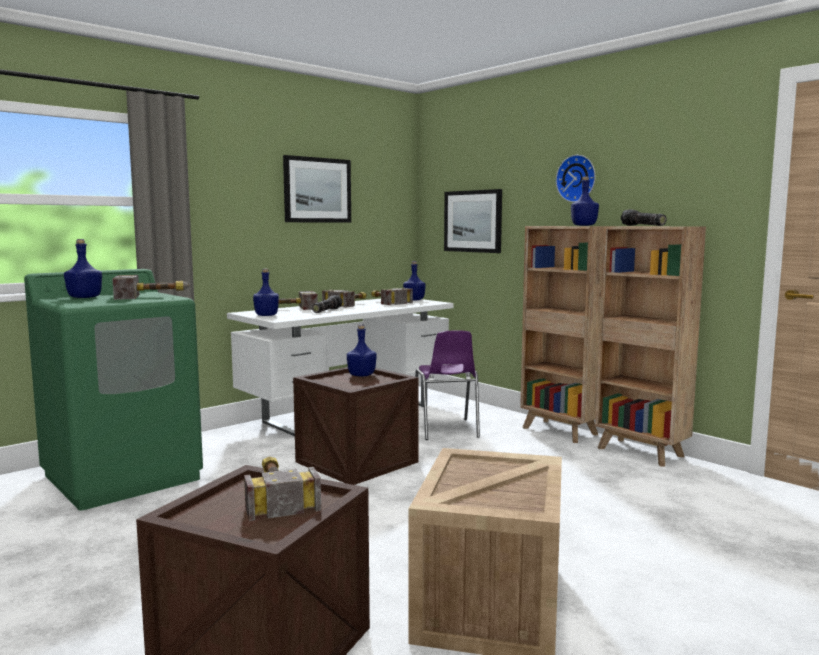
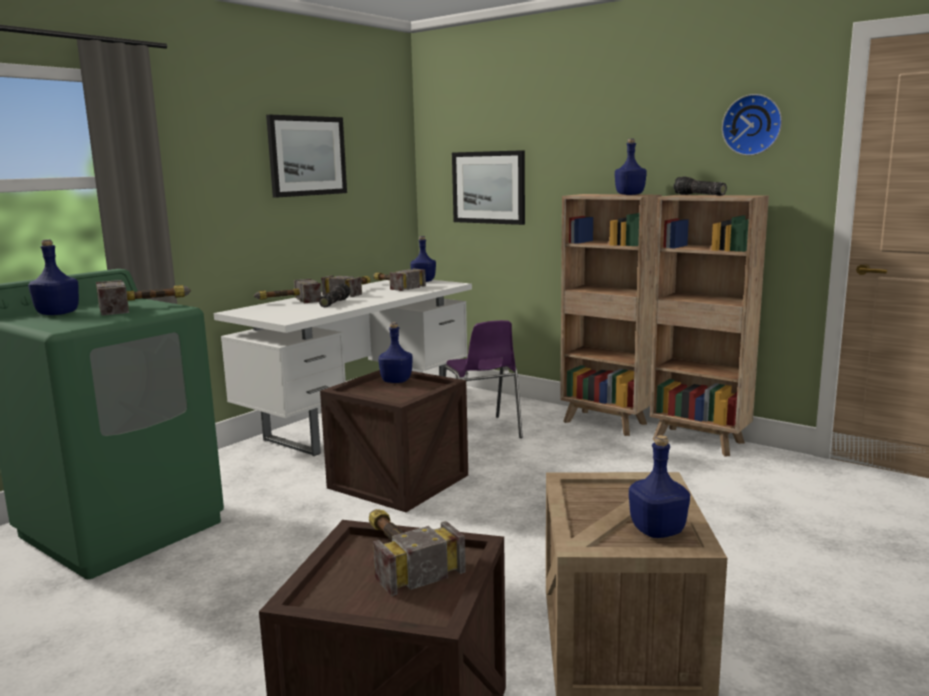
camera: 10 degrees left, 5 degrees up
blue bottle [253,269,279,316] -> blue bottle moved to [629,435,690,538]
wall clock [556,155,596,202] -> wall clock moved to [722,94,782,156]

